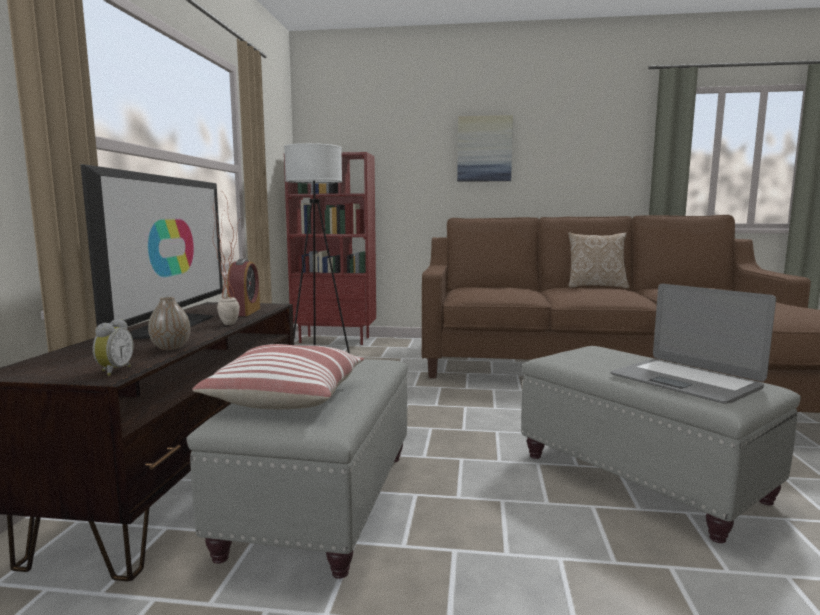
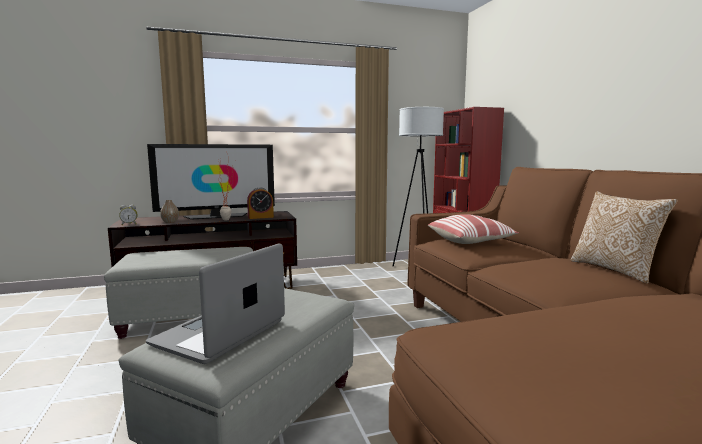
camera: 65 degrees right, 0 degrees up
pillow [192,344,364,409] -> pillow moved to [428,214,519,244]
picture [457,115,513,182] -> none

